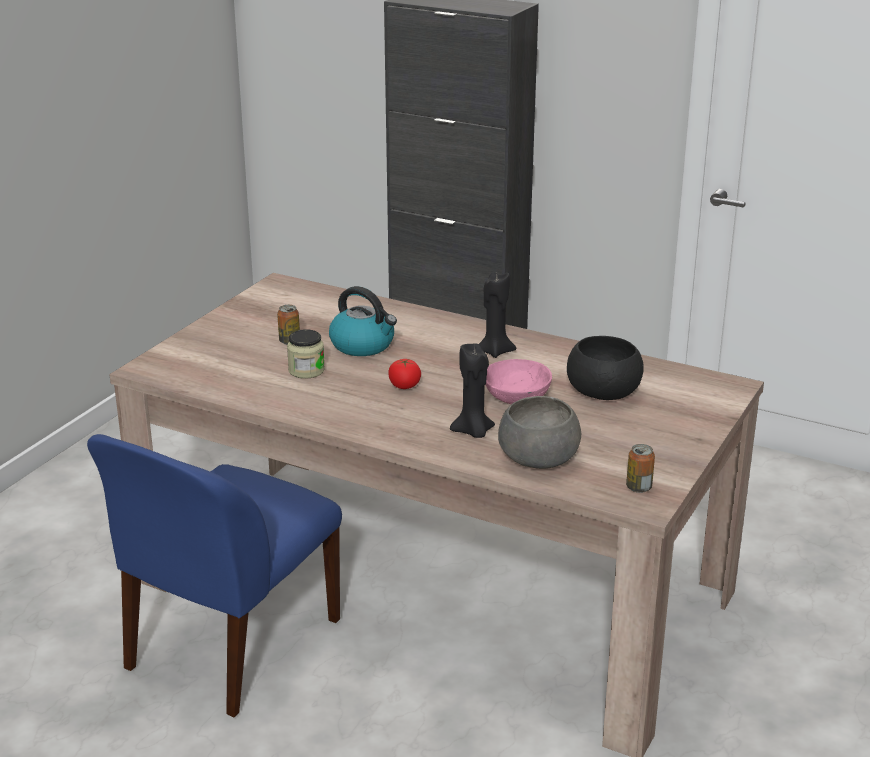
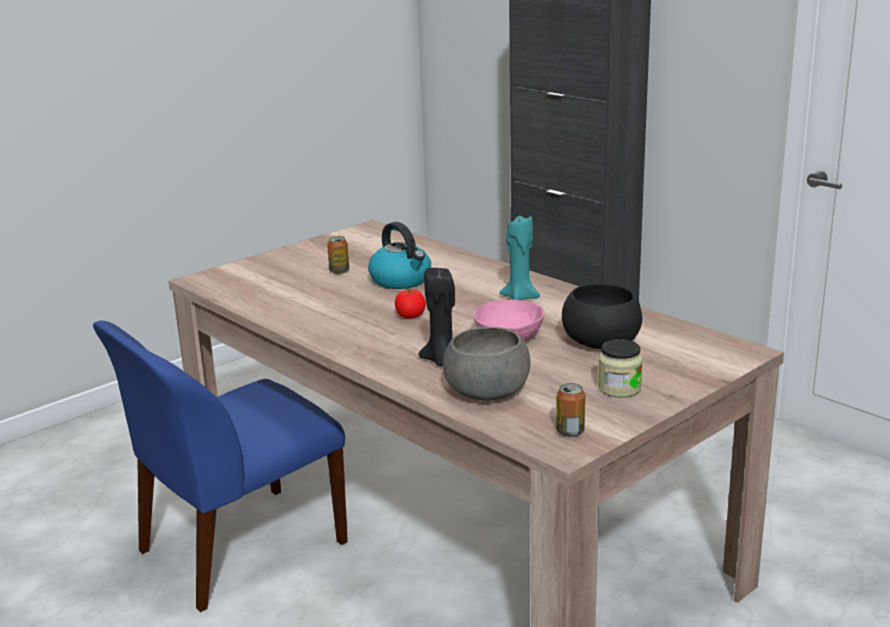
camera: 20 degrees right, 5 degrees down
jar [287,329,325,379] -> jar moved to [598,339,643,398]
black candle [479,272,516,358] -> turquoise candle [499,216,540,300]

